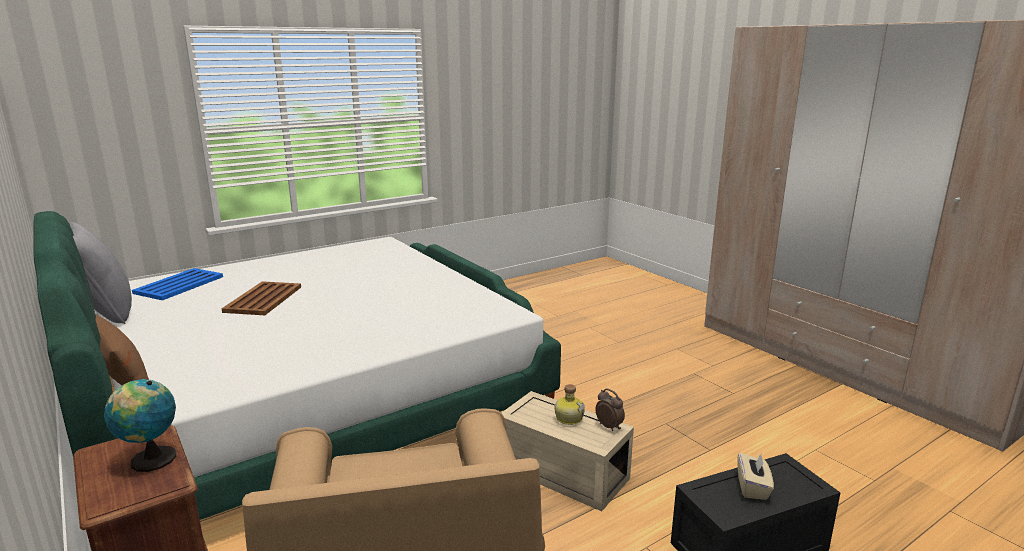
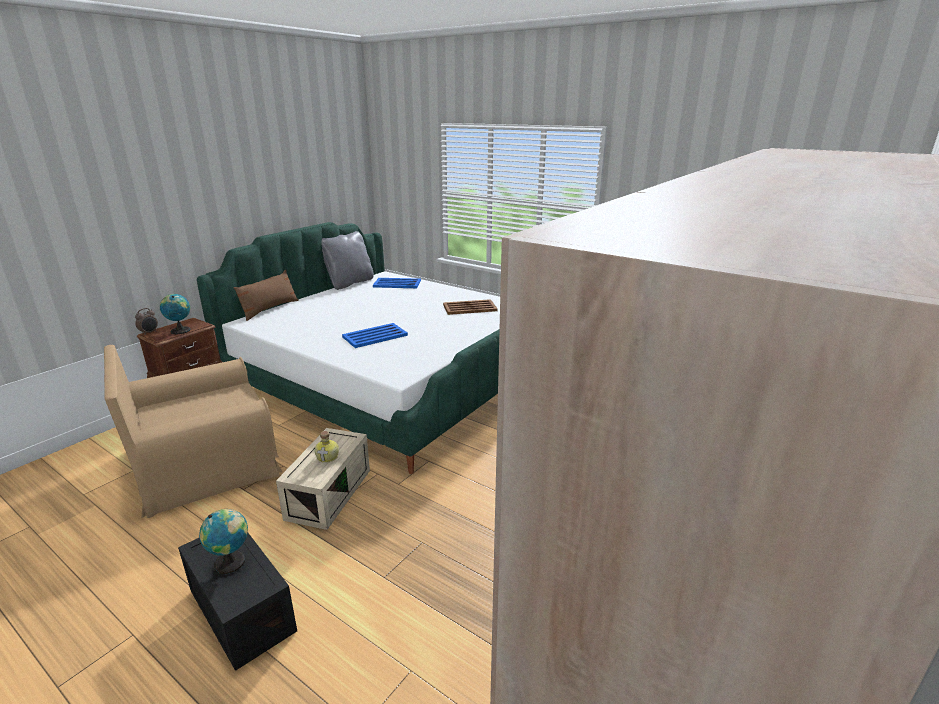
camera: 70 degrees right, 5 degrees up
brown tray [222,281,301,315] -> brown tray moved to [443,299,498,315]
alarm clock [595,388,625,431] -> alarm clock moved to [135,308,158,334]
beige tissue box [737,453,774,500] -> globe [199,509,248,574]
none -> blue tray [342,323,408,348]

